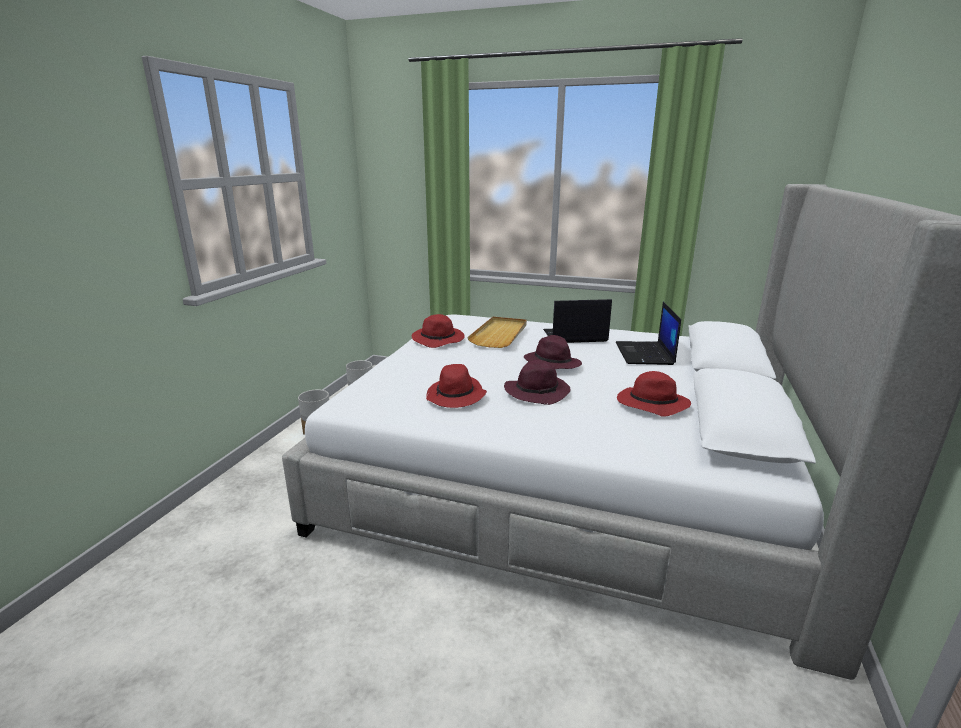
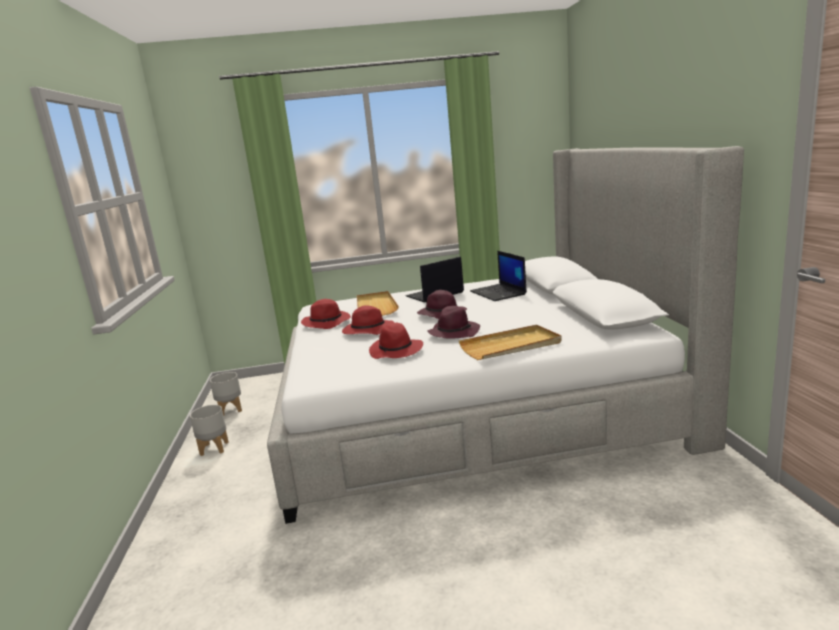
camera: 25 degrees left, 5 degrees down
red hat [617,371,691,417] -> red hat moved to [342,305,394,335]
none -> beige tray [459,325,562,360]

